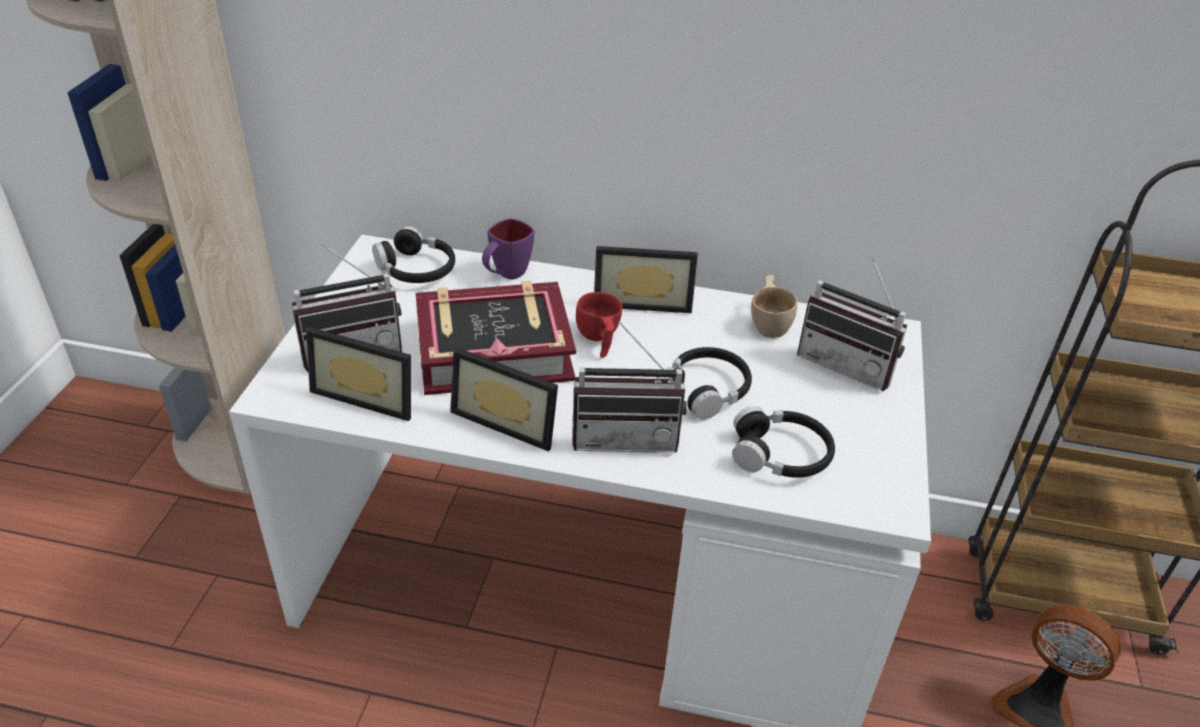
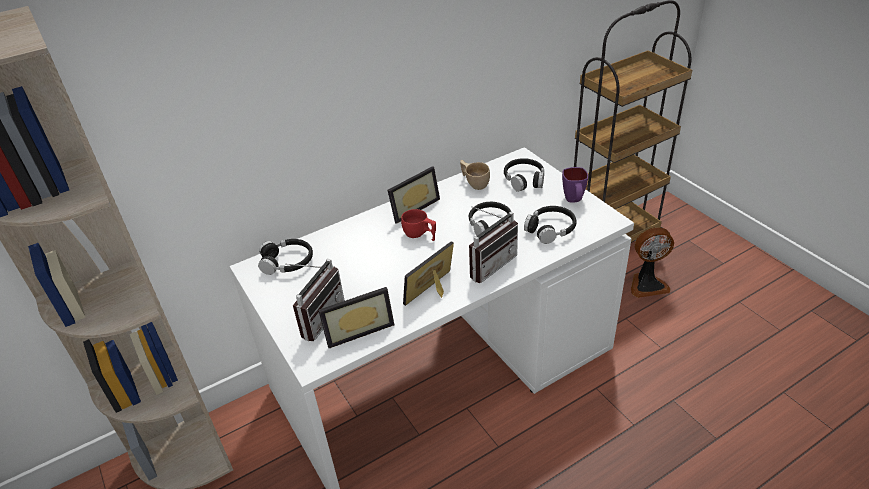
camera: 40 degrees left, 0 degrees up
book [415,281,576,395] -> none
picture frame [450,347,558,451] -> picture frame turned 150 degrees clockwise [403,241,454,306]
purple mug [482,218,534,280] -> purple mug moved to [562,167,588,203]
radio [797,256,907,391] -> black headphones [504,158,544,192]

